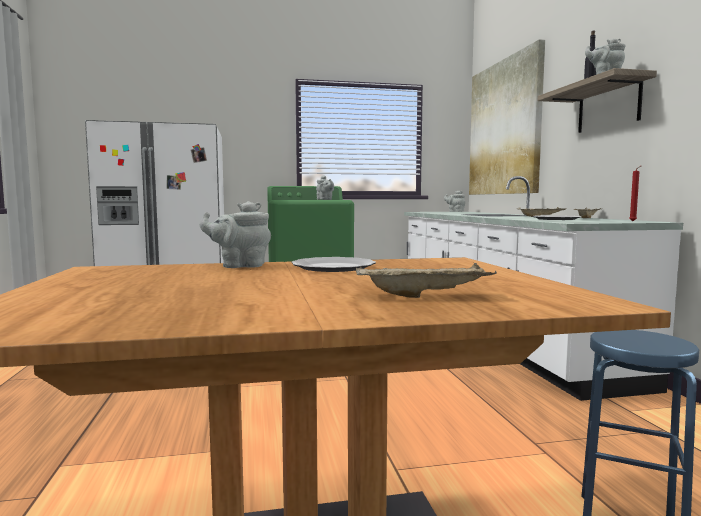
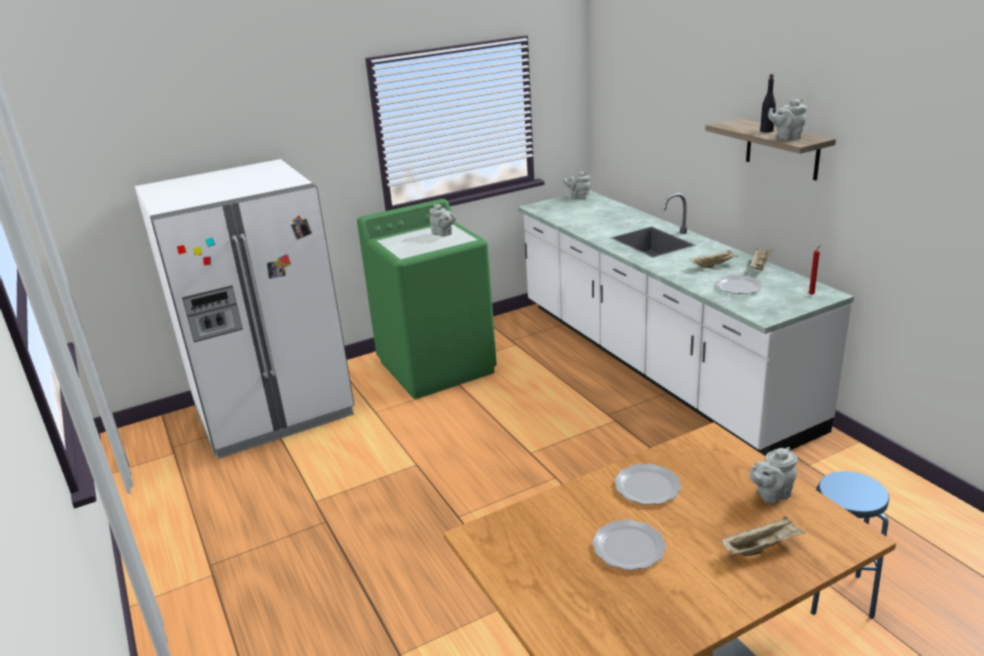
camera: 15 degrees left, 20 degrees up
grey teapot [200,201,271,268] -> grey teapot moved to [750,447,798,504]
picture [469,39,545,195] -> none
none -> plate [592,520,666,570]

